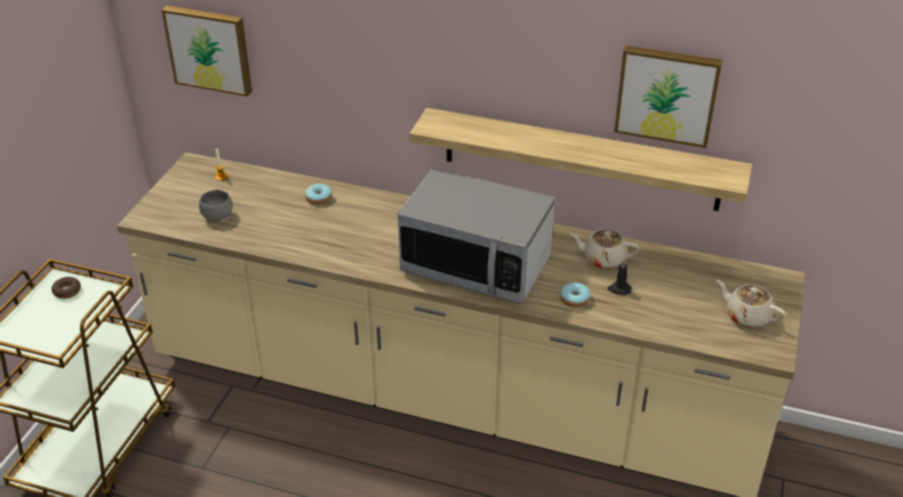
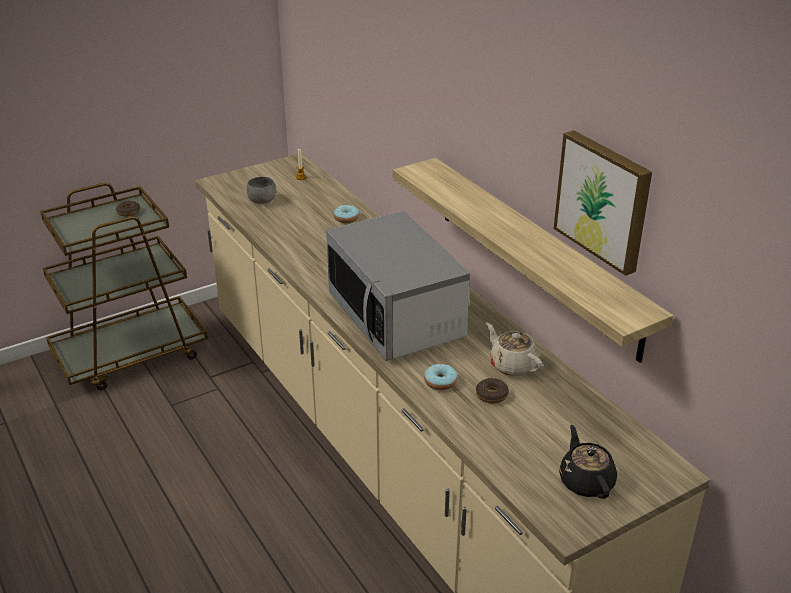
camera: 40 degrees right, 5 degrees down
picture [162,6,252,97] -> none
black candle [607,260,632,295] -> donut [476,378,509,403]
beige teapot [716,280,785,328] -> black teapot [559,425,617,499]

